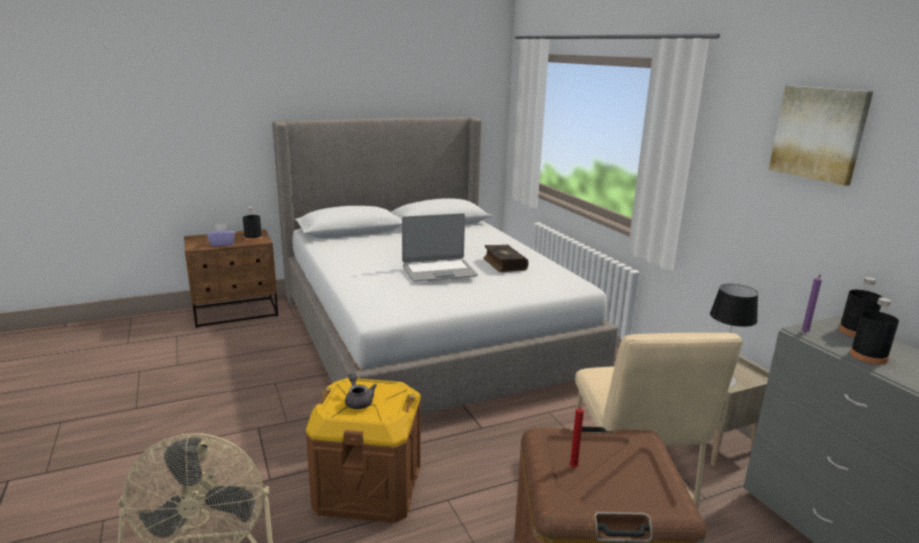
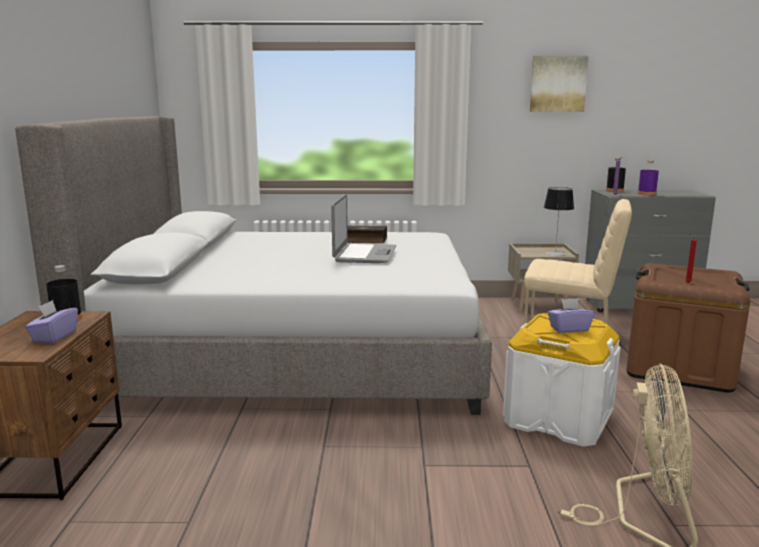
camera: 65 degrees left, 5 degrees down
brown storage box [305,378,421,523] -> white storage box [503,313,621,447]
grey teapot [345,373,377,409] -> purple tissue box [548,298,594,333]
black bottle [850,298,899,365] -> purple bottle [638,160,659,196]

